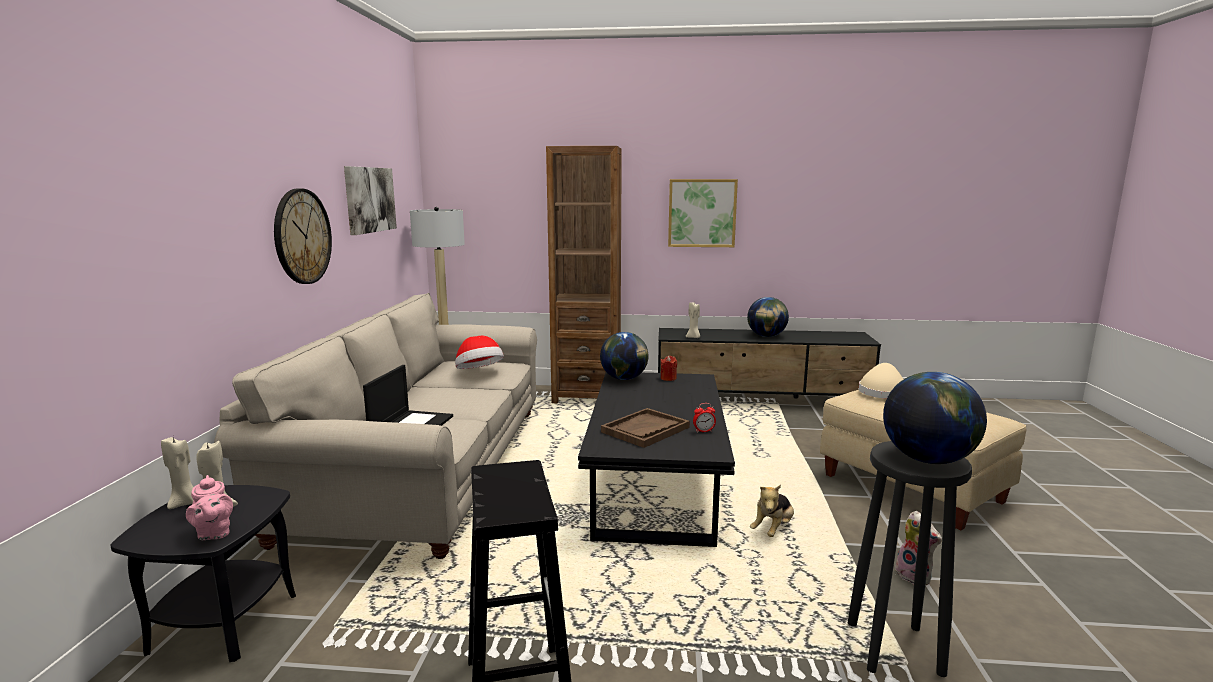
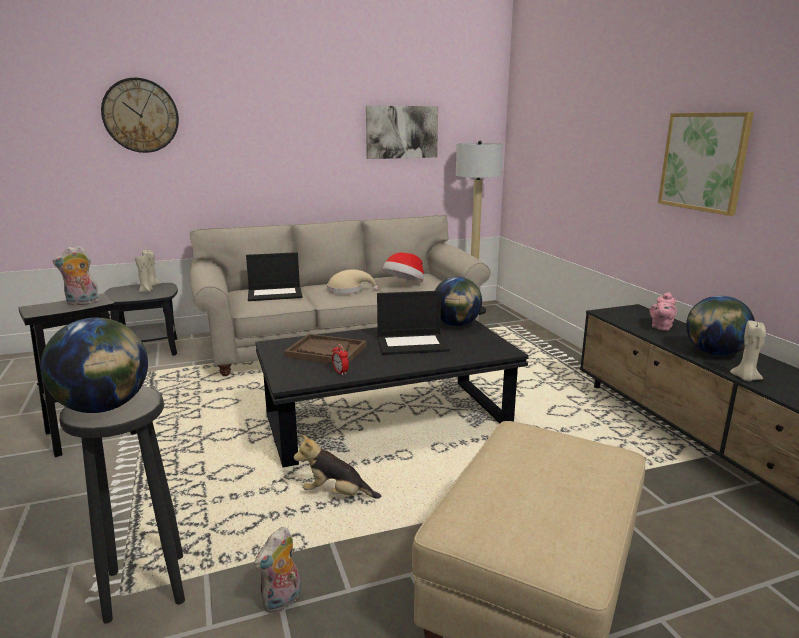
camera: 65 degrees right, 5 degrees up
pink teapot [186,475,233,540] -> pink teapot moved to [650,292,677,331]
wall clock [274,188,332,284] -> wall clock moved to [101,77,179,153]
brown bookcase [546,146,622,403] -> none
red candle [661,356,677,381] -> none
beige candle [686,302,700,338] -> beige candle moved to [730,320,766,381]
beige hat [859,363,904,399] -> beige hat moved to [327,269,379,294]
none -> plush toy [53,246,100,306]
none -> laptop [377,291,450,355]

